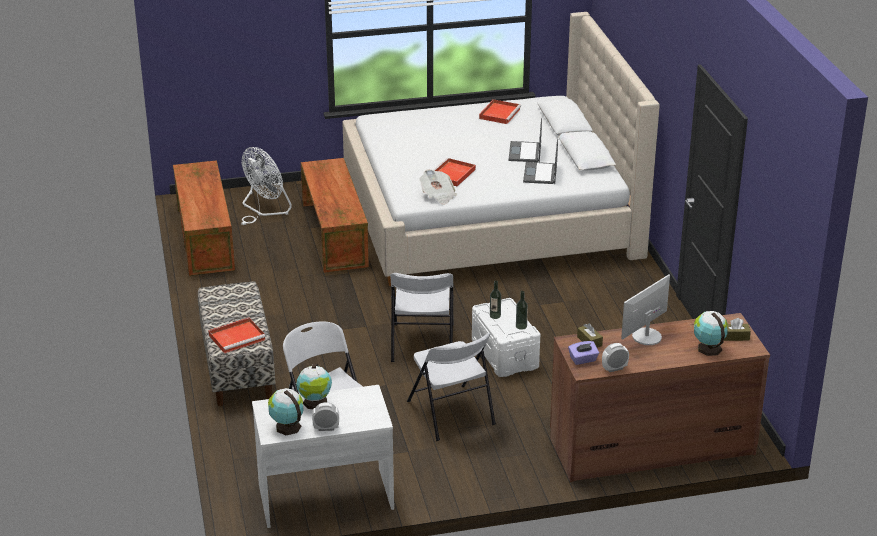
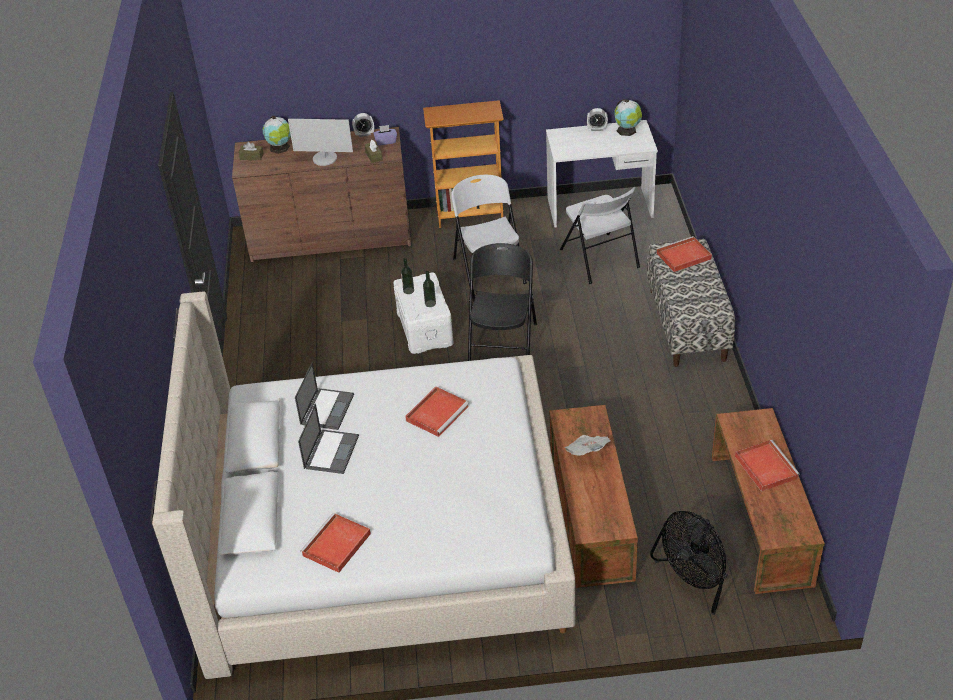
camera: 170 degrees left, 10 degrees up
white fan [241,147,292,225] -> black fan [650,511,728,615]
globe [296,364,332,409] -> none
white chair [390,273,454,362] -> black chair [468,243,537,361]
newspaper [419,169,457,205] -> newspaper moved to [565,435,611,456]
monitor [621,274,670,345] -> monitor turned 45 degrees clockwise [288,119,353,166]
none -> bookcase [423,100,503,228]
none -> red tray [735,440,800,492]

